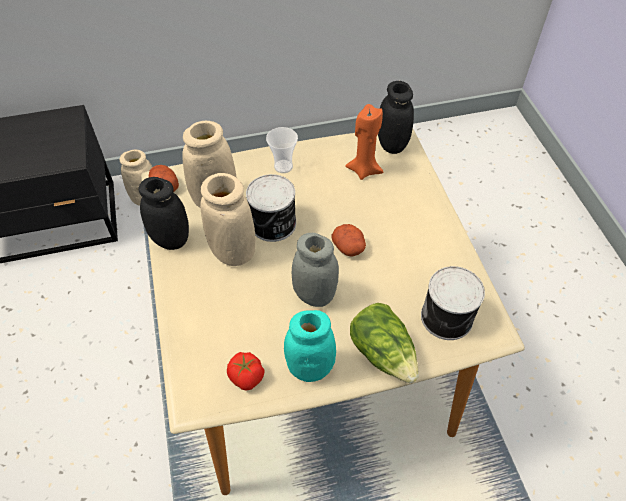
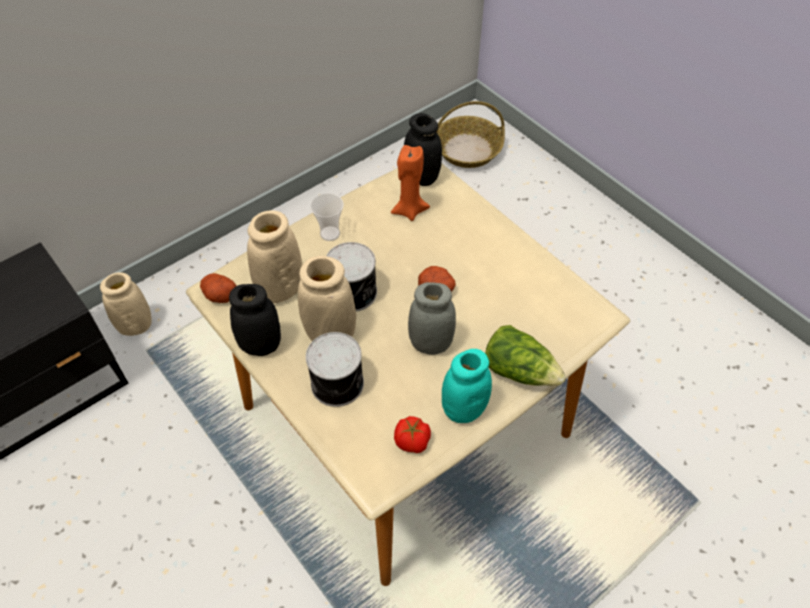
camera: 25 degrees left, 0 degrees up
can [421,266,485,340] -> can moved to [306,332,364,407]
none -> basket [436,101,505,168]

